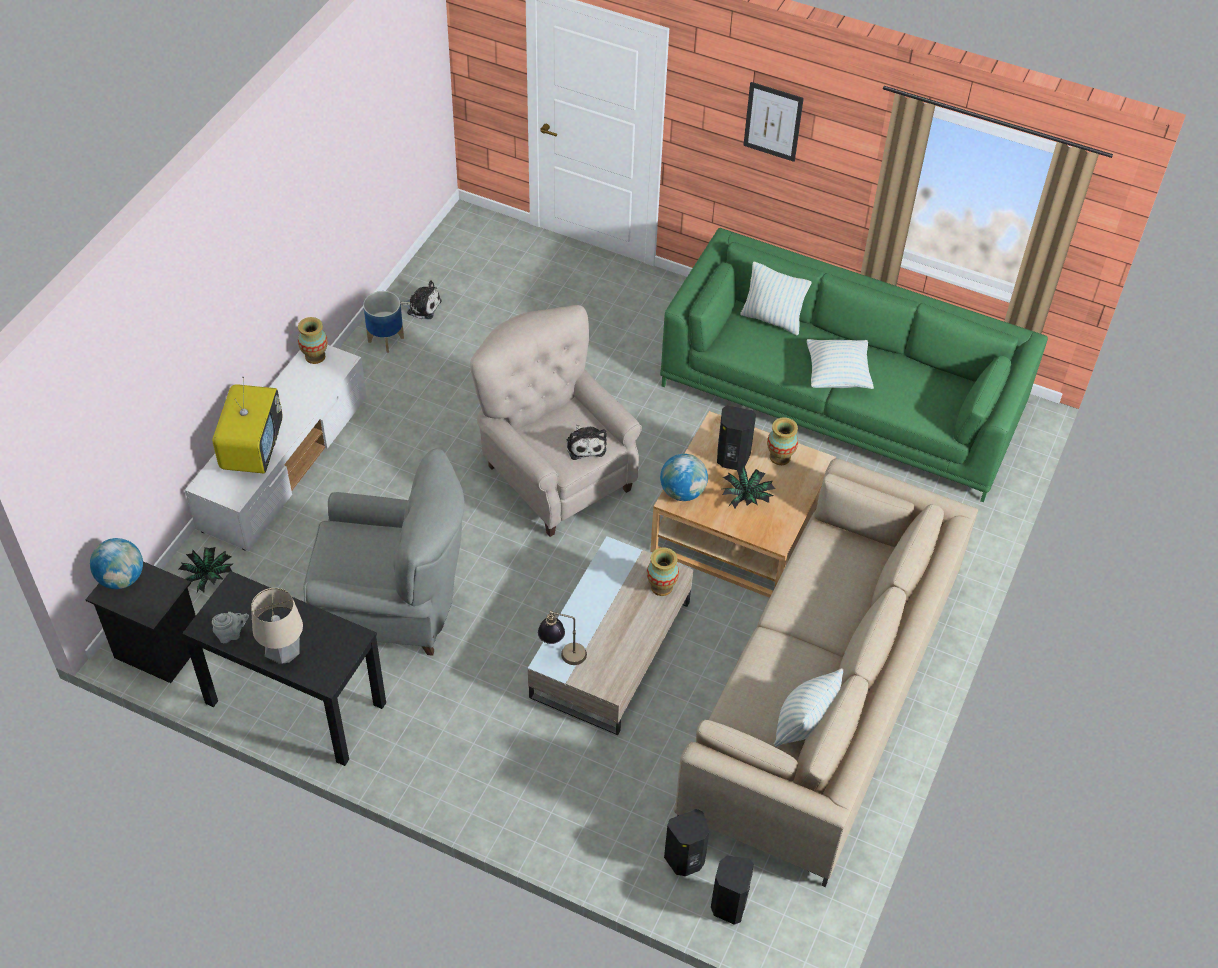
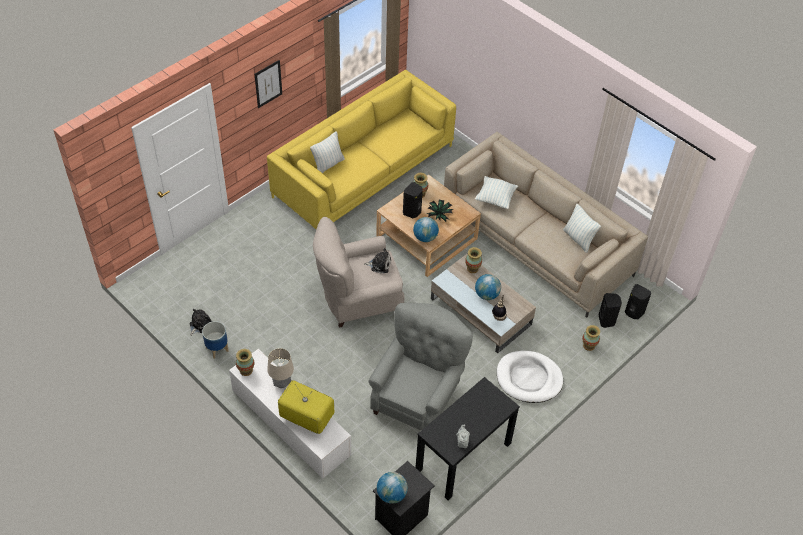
camera: 70 degrees left, 0 degrees up
potted plant [178,547,233,593] -> none
table lamp [251,588,303,664] -> table lamp moved to [267,348,294,388]
green sofa [660,228,1048,502] -> yellow sofa [267,70,456,229]
pillow [807,339,874,389] -> pillow moved to [475,176,518,209]
none -> globe [475,274,501,300]
none -> white dog bed [497,351,563,403]
none -> vase [582,325,600,351]

